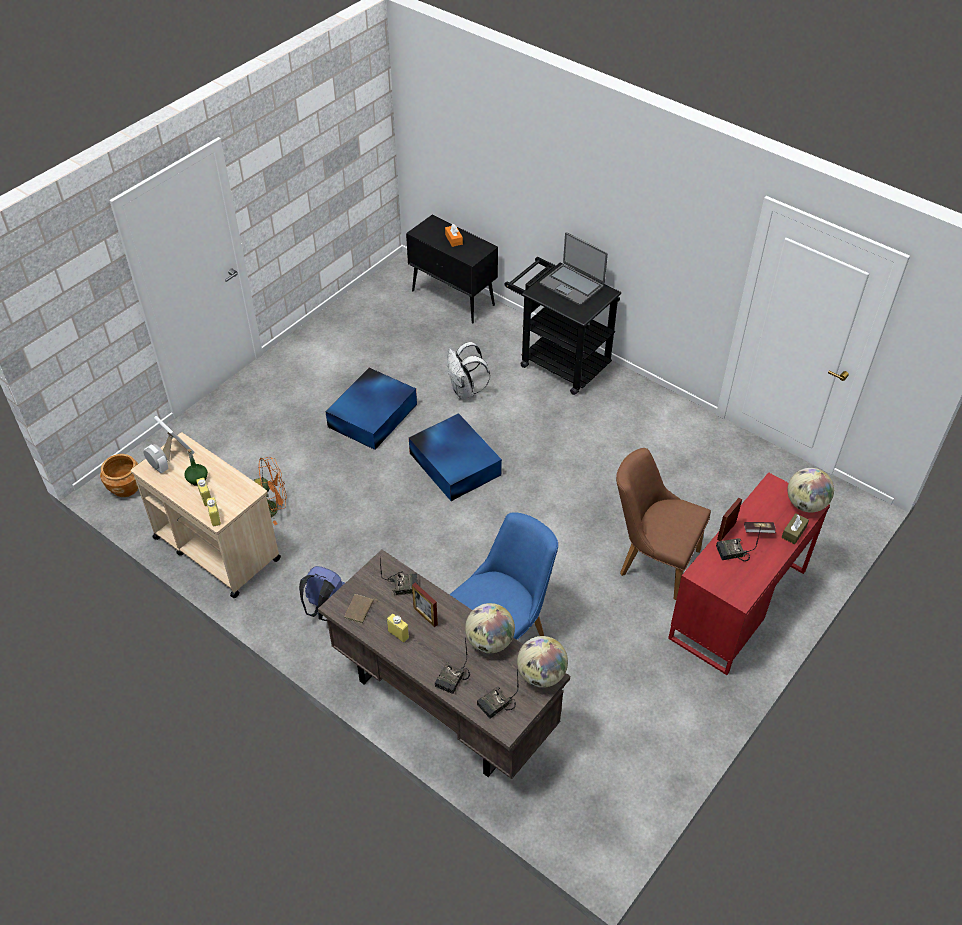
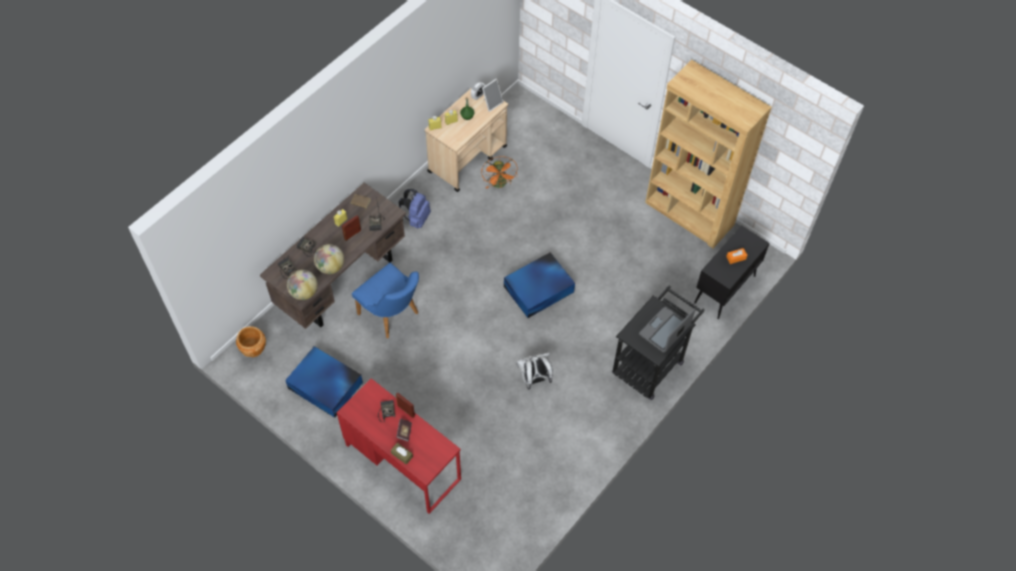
camera: 90 degrees right, 10 degrees up
brown planter [100,454,138,497] -> brown planter moved to [236,326,266,357]
blue storage box [325,368,417,450] -> blue storage box moved to [285,346,363,418]
white backpack [447,342,490,399] -> white backpack moved to [516,352,553,389]
brown chair [616,448,711,600] -> none
globe [787,468,834,513] -> none
none -> brown bookcase [645,60,772,249]

